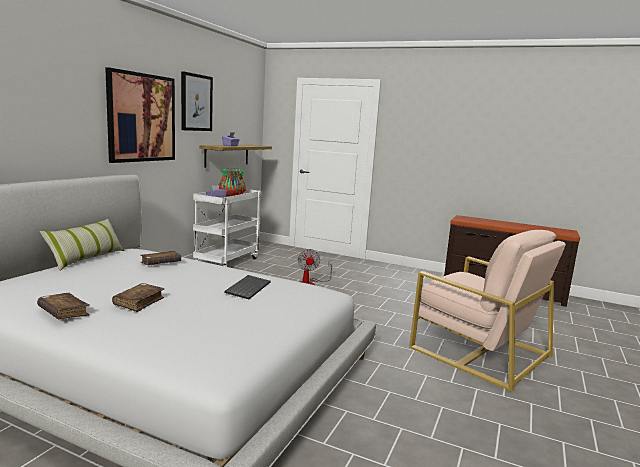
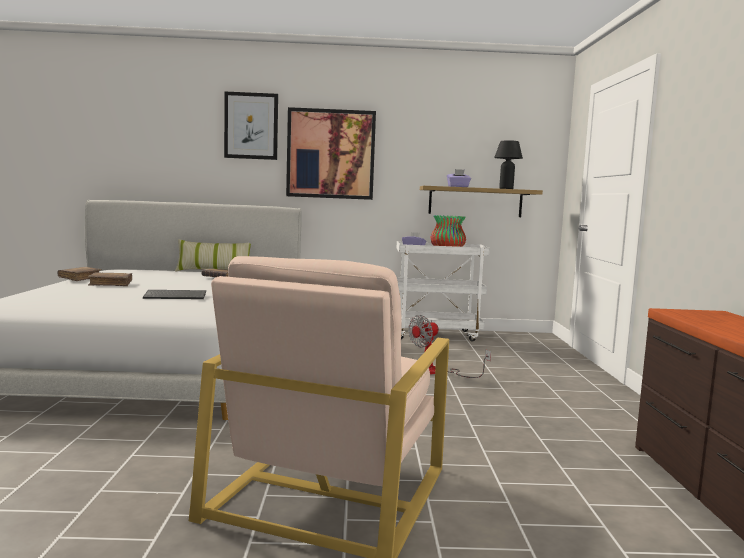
camera: 65 degrees right, 5 degrees down
picture [181,71,213,131] -> picture moved to [224,92,278,160]
none -> black table lamp [494,140,523,189]

